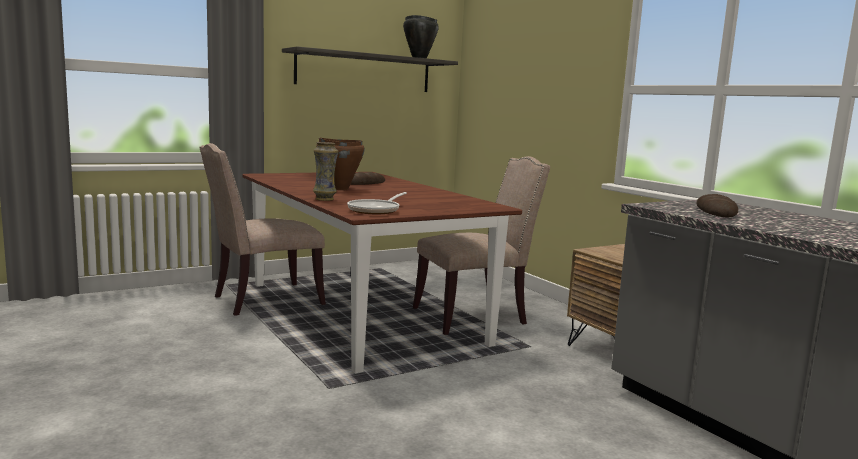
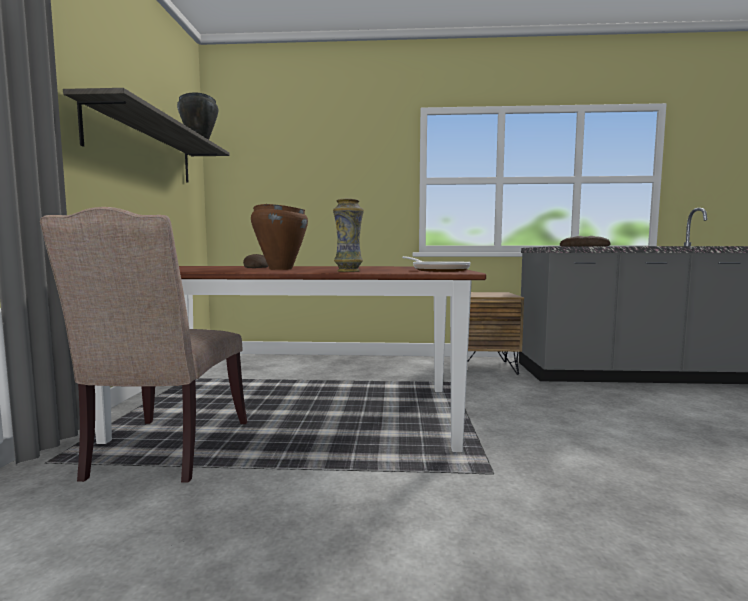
camera: 55 degrees left, 5 degrees down
beige chair [413,156,550,335] -> none

